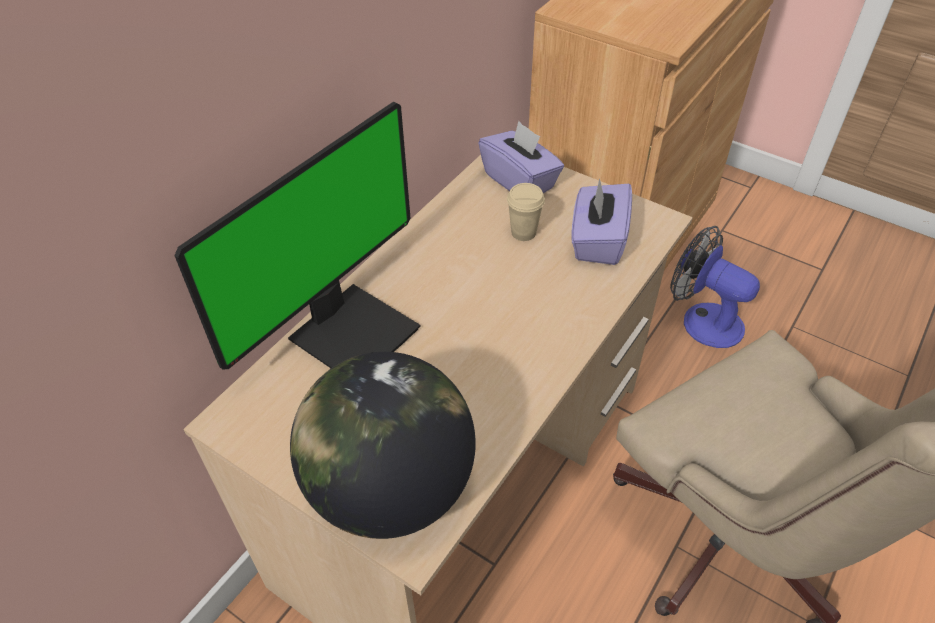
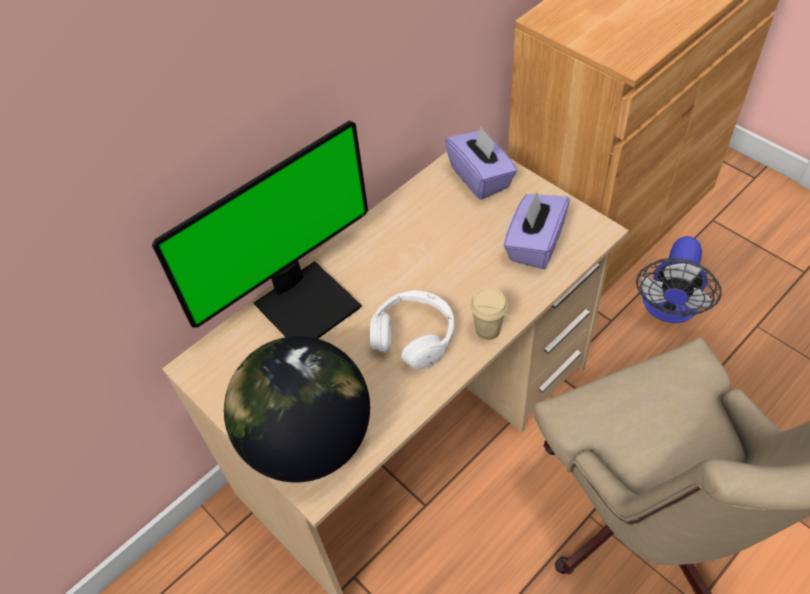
camera: 15 degrees right, 5 degrees up
beige cup [507,183,545,241] -> beige cup moved to [470,288,508,340]
fan [670,226,760,348] -> fan turned 120 degrees counterclockwise [636,236,722,323]
none -> white headphones [369,290,454,370]

